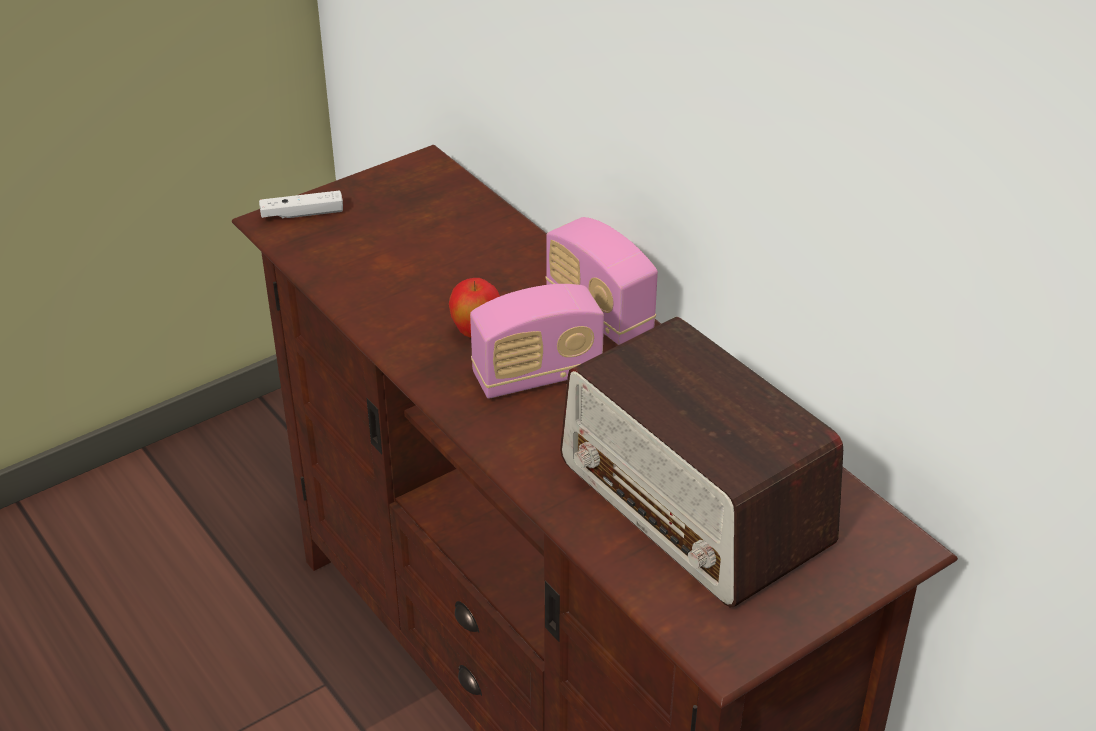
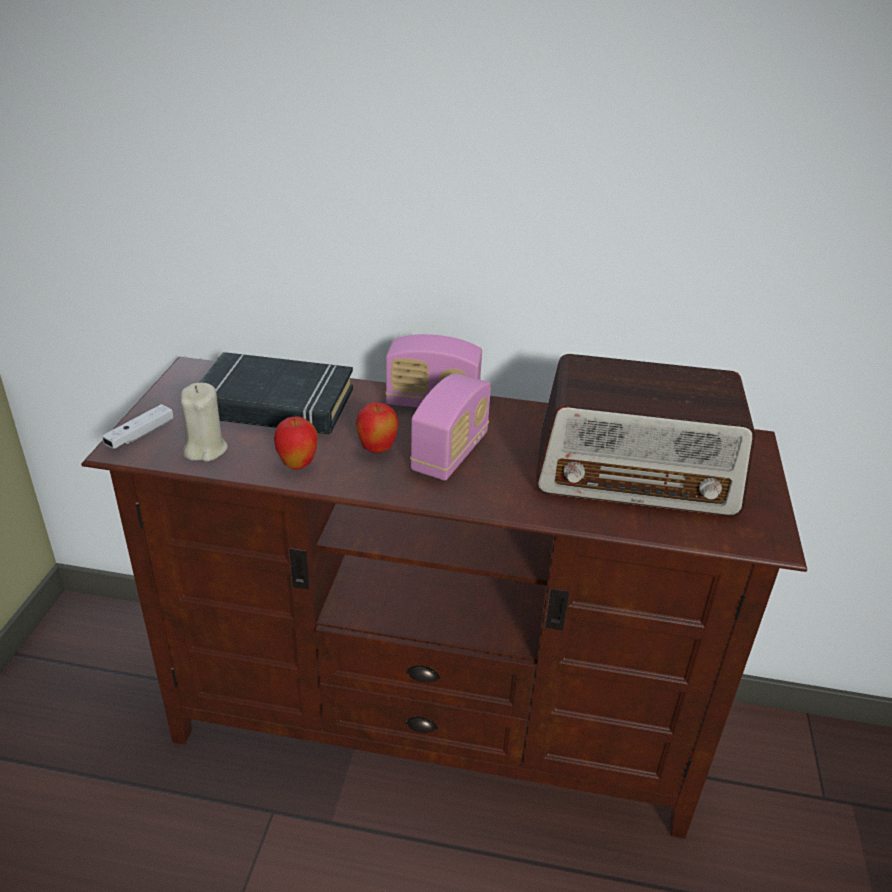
camera: 45 degrees left, 5 degrees down
none -> beige candle [181,383,228,462]
none -> black book [199,352,353,434]
none -> apple [274,417,318,470]

